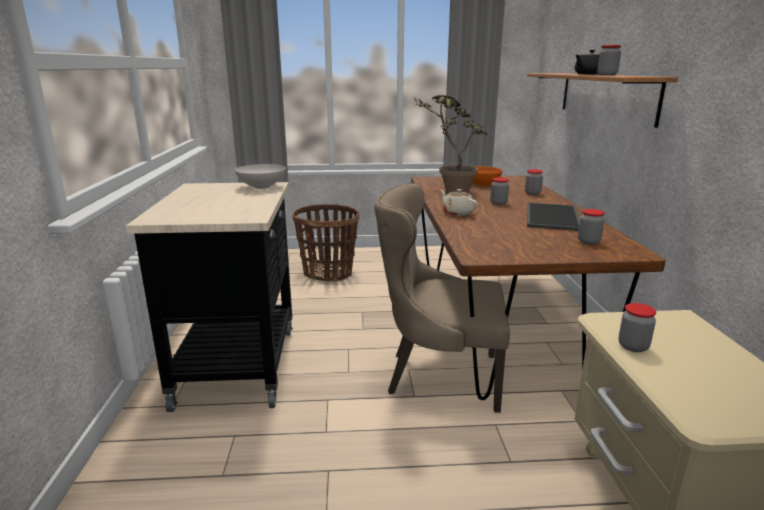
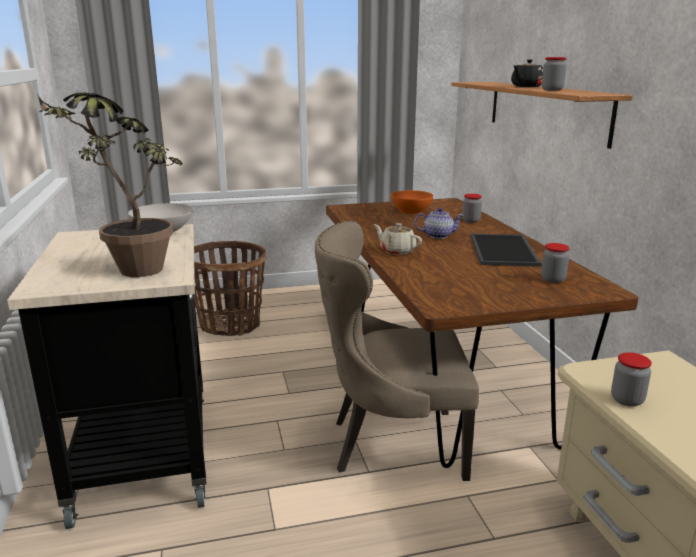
camera: 10 degrees left, 0 degrees up
potted plant [414,95,488,193] -> potted plant moved to [37,93,182,277]
jar [490,177,509,205] -> teapot [414,208,464,239]

